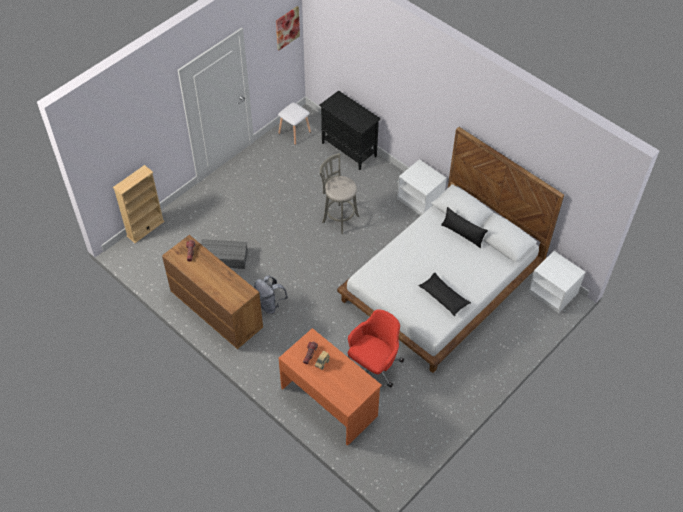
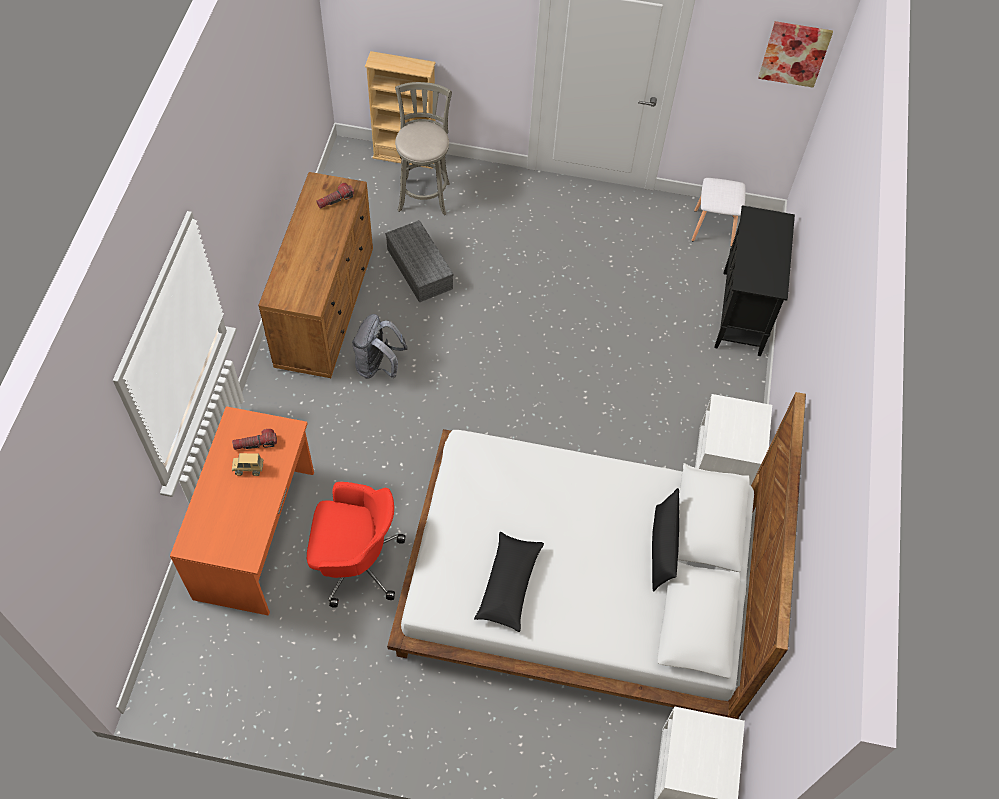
camera: 55 degrees right, 5 degrees up
grey stool [320,153,359,234] -> grey stool moved to [395,82,452,215]

